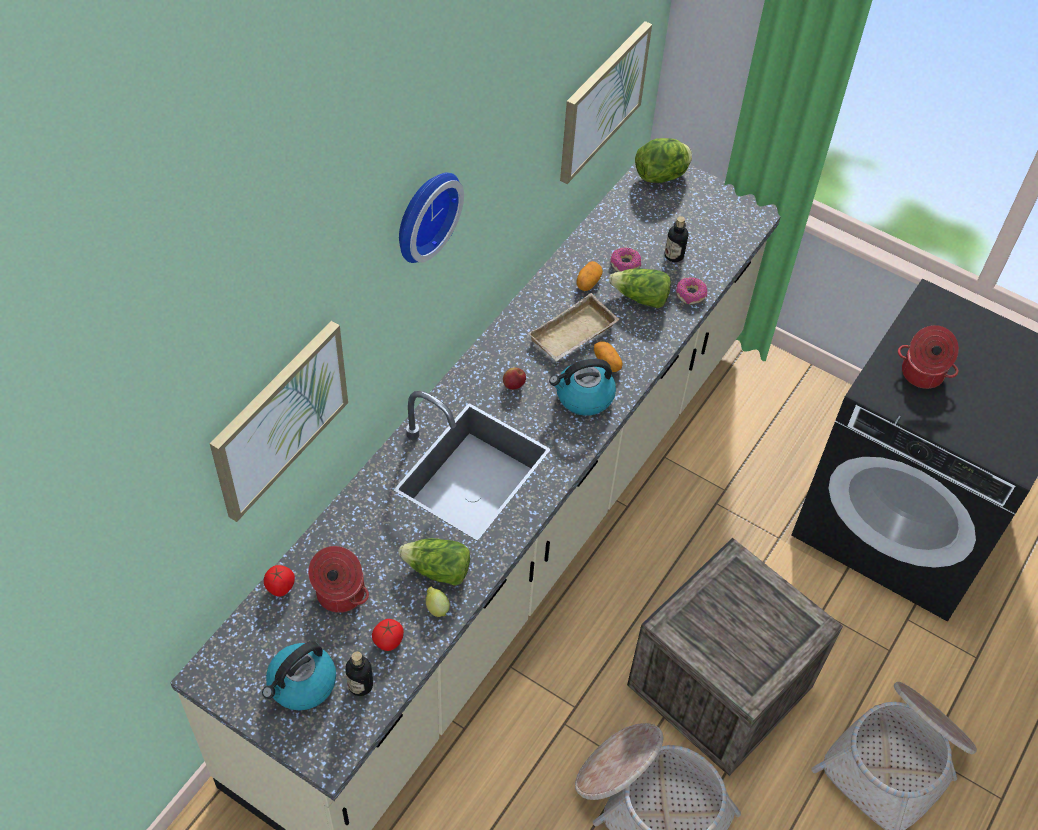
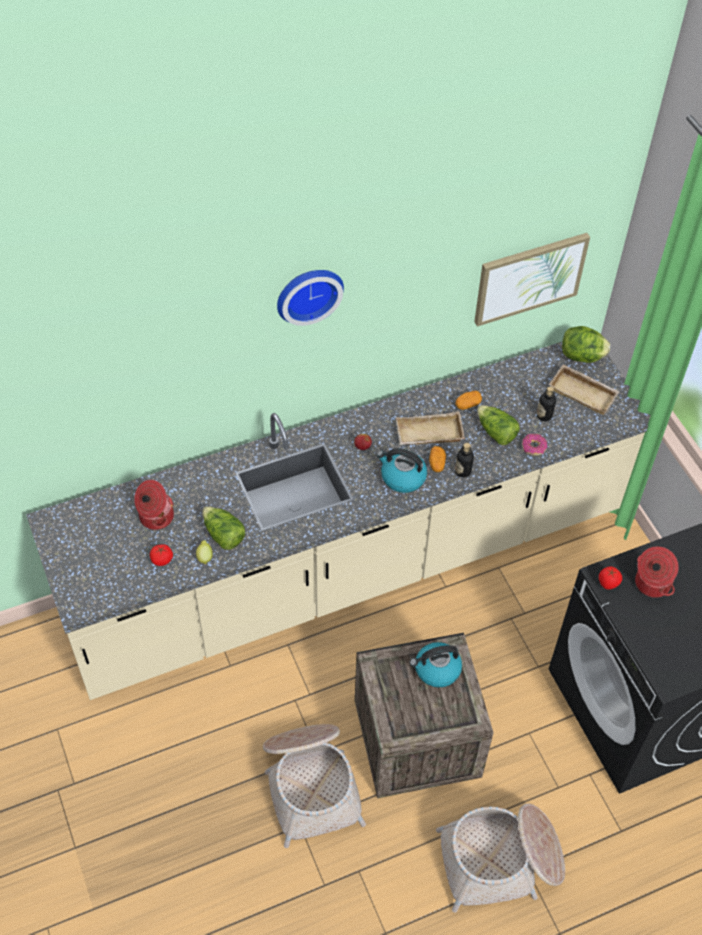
camera: 35 degrees right, 0 degrees up
picture [210,321,348,522] -> none
kettle [262,641,336,711] -> kettle moved to [410,642,462,687]
tomato [264,565,295,597] -> tomato moved to [599,566,622,590]
bottle [345,652,373,696] -> bottle moved to [455,443,474,478]
donut [611,247,641,272] -> none
none -> beige tray [549,364,619,415]

